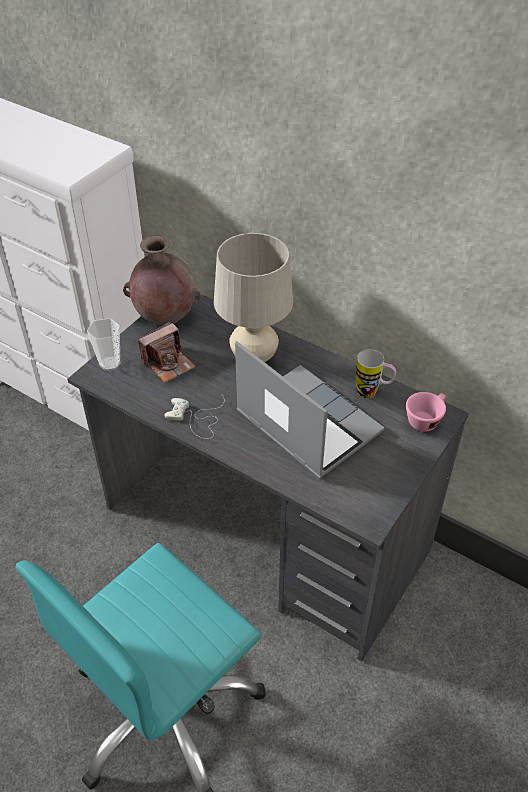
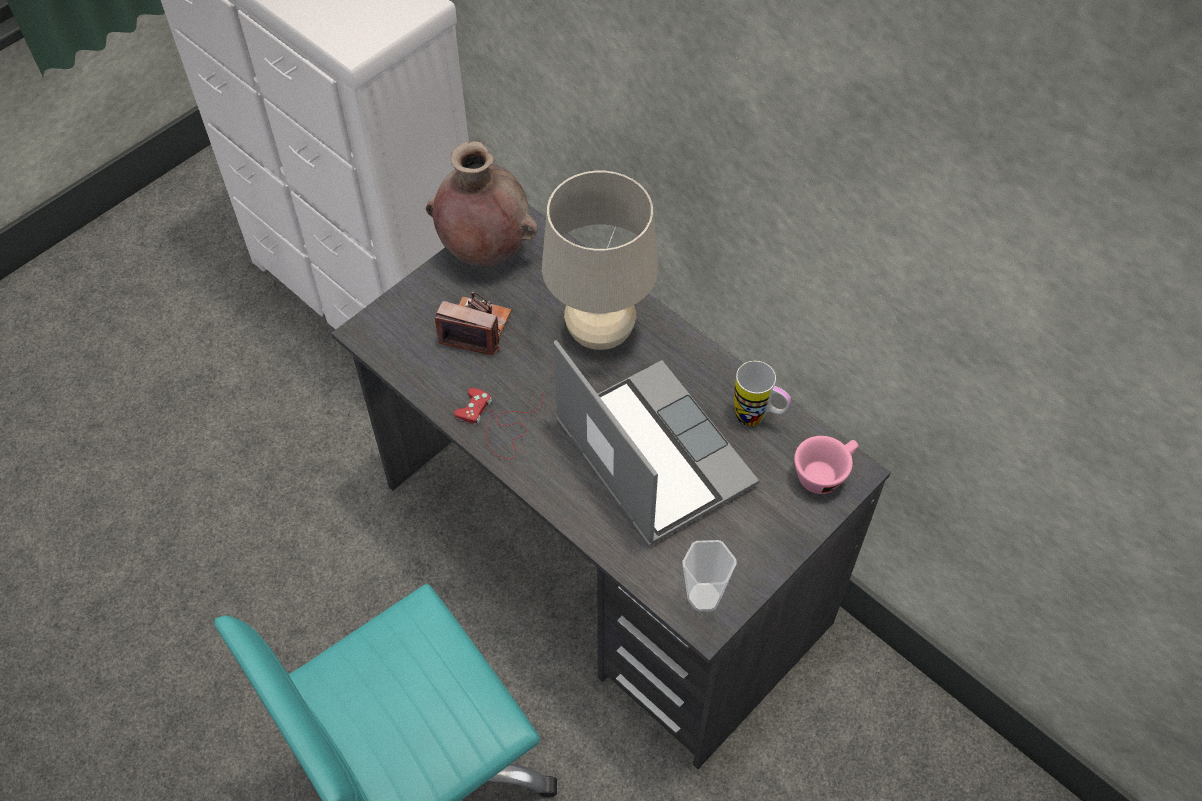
camera: 10 degrees right, 10 degrees up
cup [87,318,120,371] -> cup moved to [682,540,737,612]
camera [138,322,196,383] -> camera turned 135 degrees counterclockwise [435,291,512,356]
white game controller [164,395,225,439] -> red game controller [454,388,543,459]

